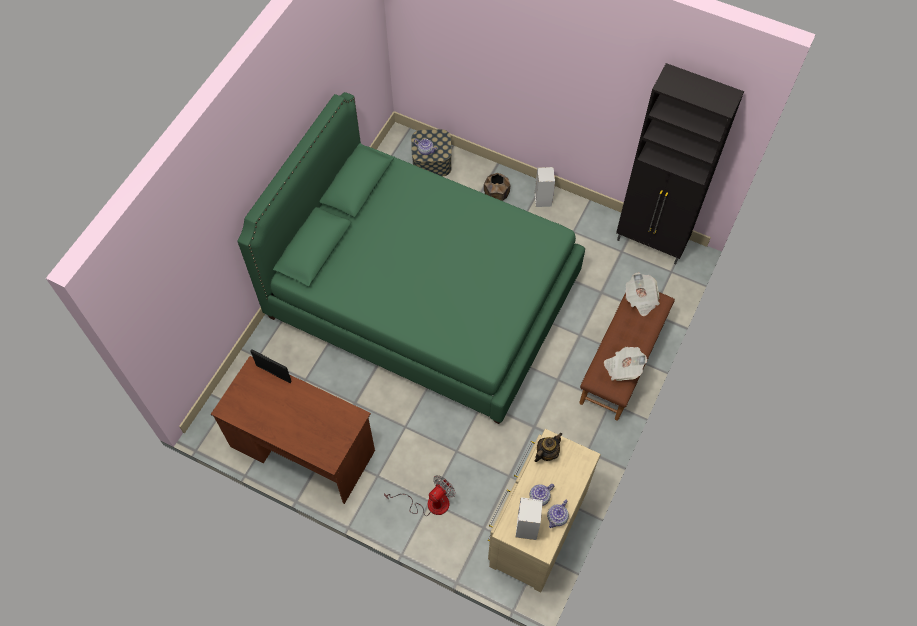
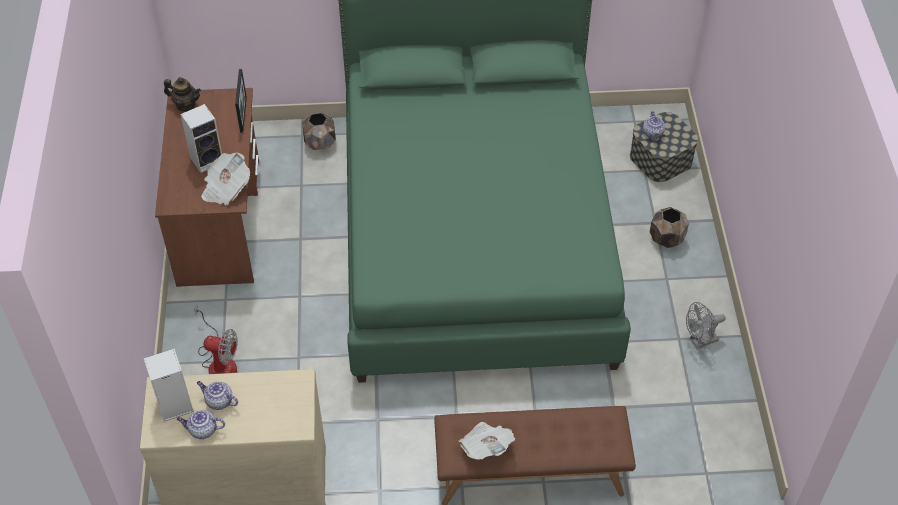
camera: 60 degrees right, 10 degrees down
teapot [534,433,562,462] -> teapot moved to [164,77,201,111]
speaker [535,167,555,207] -> speaker moved to [181,104,222,173]
black cabinet [616,63,744,264] -> none
newspaper [626,272,660,316] -> newspaper moved to [201,153,250,206]
none -> brown planter [302,113,336,150]
none -> grey fan [686,302,726,349]

